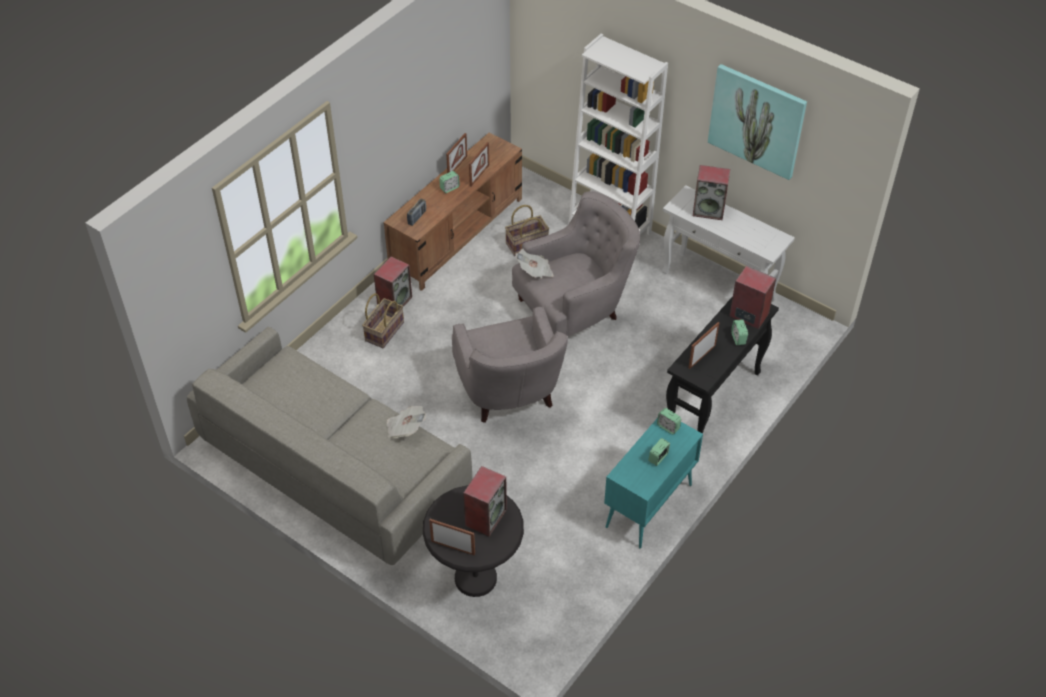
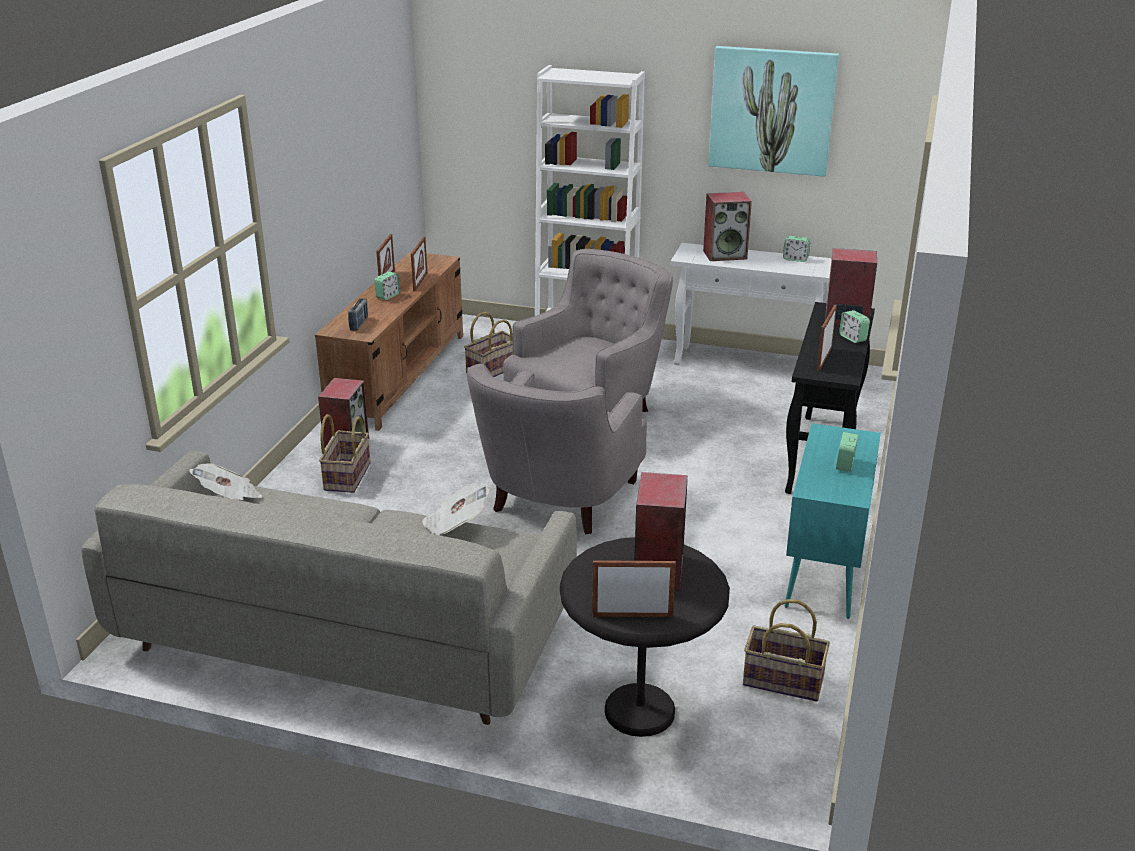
camera: 20 degrees left, 20 degrees down
grey armchair [452,306,568,423] -> grey armchair turned 60 degrees clockwise [467,363,647,534]
newspaper [515,249,554,279] -> newspaper moved to [189,463,263,500]
alarm clock [657,408,681,434] -> alarm clock moved to [783,236,810,262]
none -> basket [743,599,830,702]

